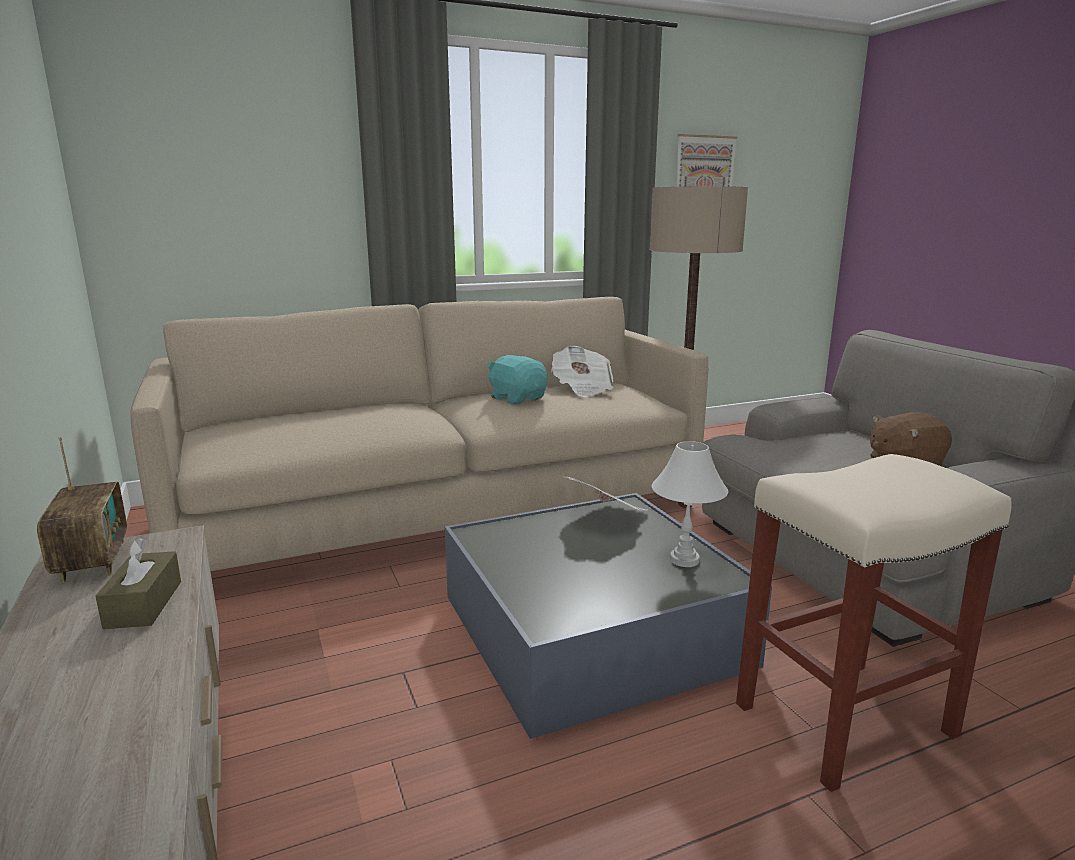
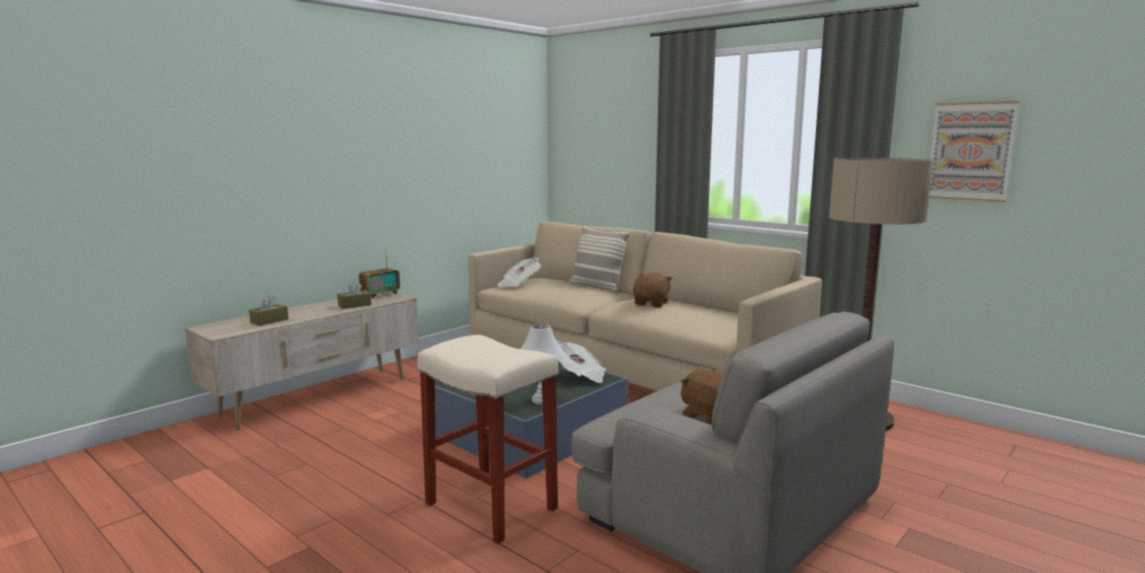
camera: 65 degrees right, 5 degrees down
turquoise plush toy [487,355,548,405] -> brown plush toy [633,272,673,307]
newspaper [551,346,613,397] -> newspaper moved to [497,257,541,287]
none -> brown tissue box [249,295,289,326]
none -> pillow [569,226,630,292]

